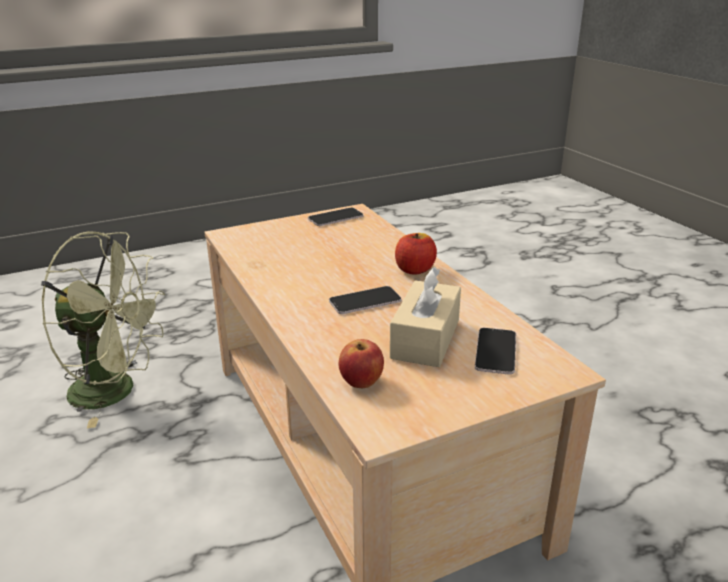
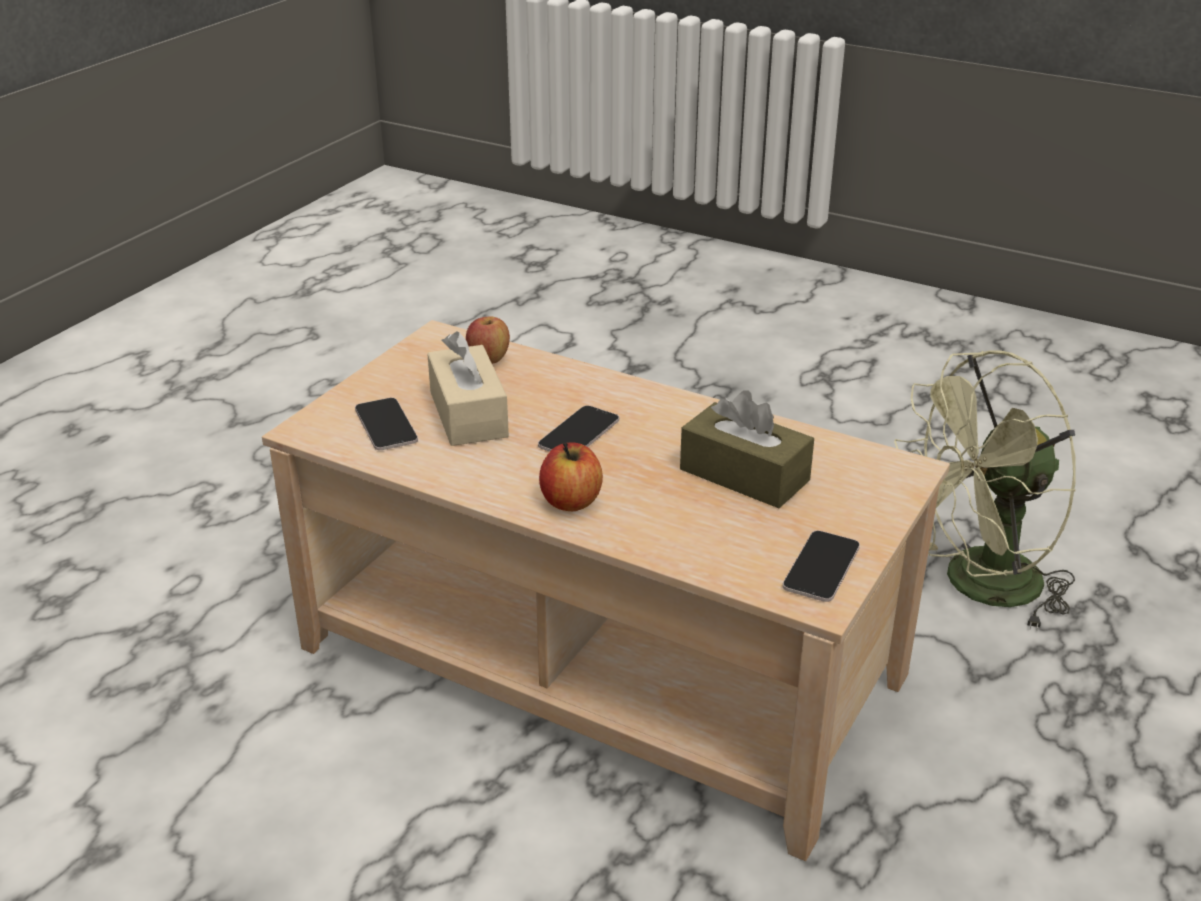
camera: 145 degrees right, 5 degrees up
none -> brown tissue box [680,390,814,508]

